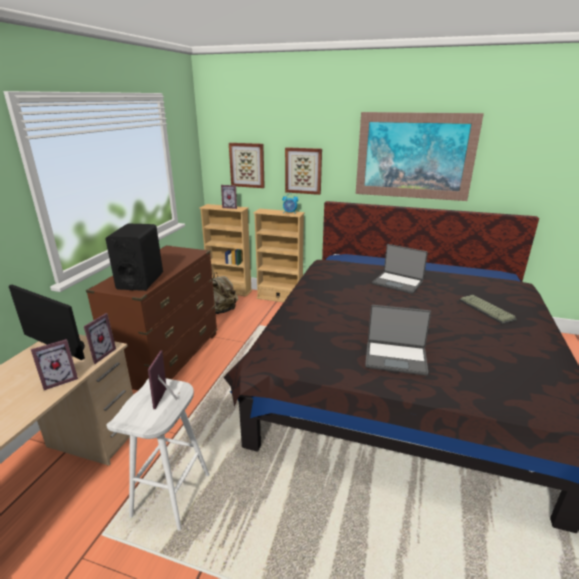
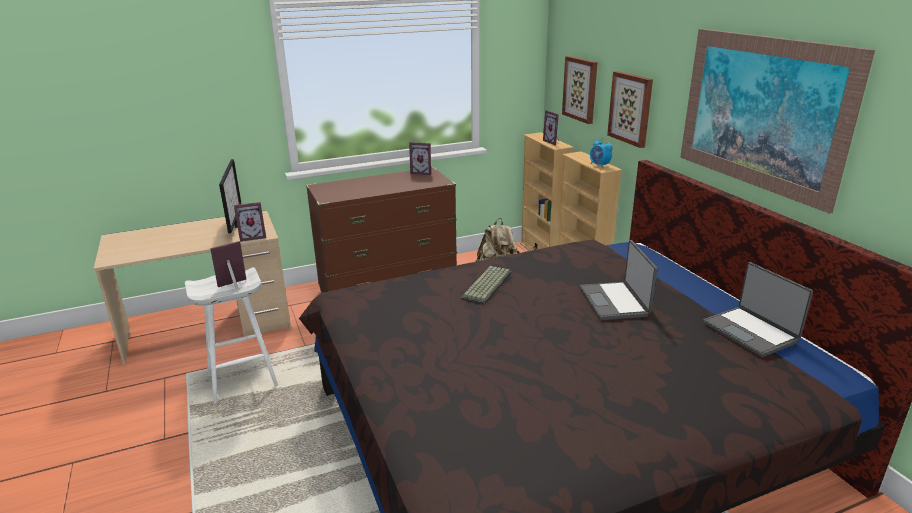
camera: 50 degrees right, 0 degrees up
picture frame [31,339,78,390] -> picture frame moved to [409,142,431,176]
black speaker [105,223,163,291] -> none
laptop [365,305,431,376] -> laptop moved to [703,262,813,357]
keyboard [459,295,517,325] -> keyboard moved to [461,266,511,305]

